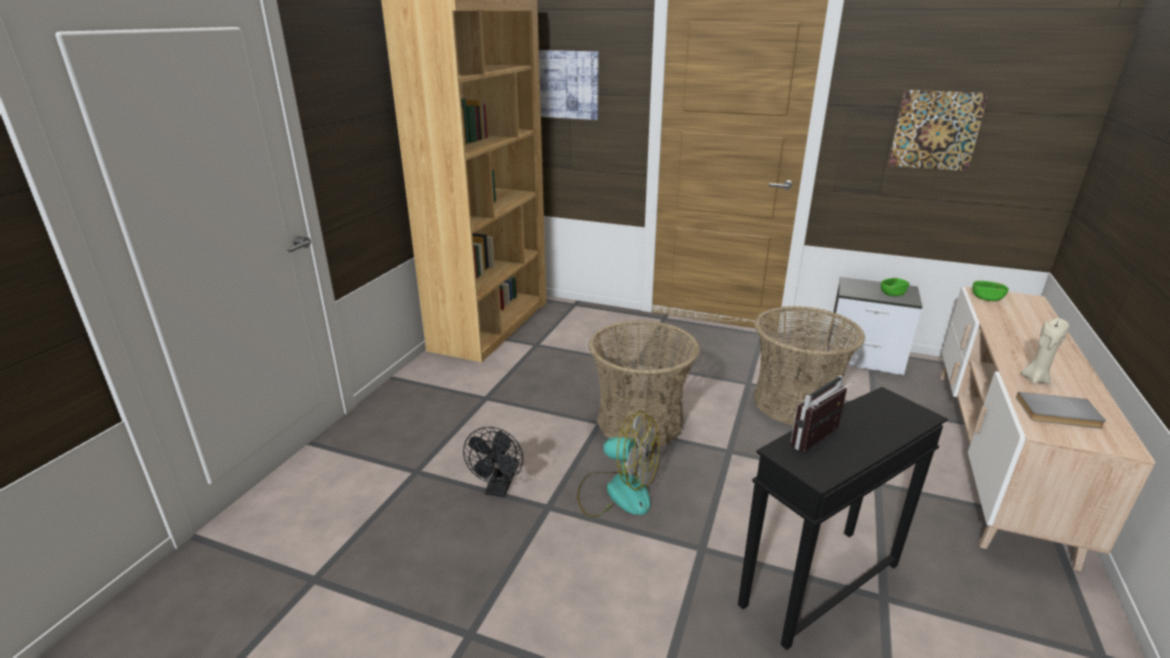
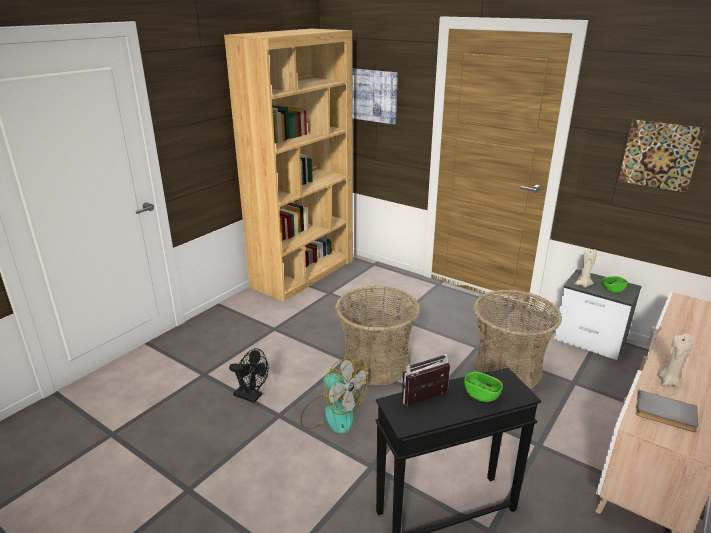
camera: 15 degrees right, 0 degrees up
black fan [463,427,523,497] -> black fan turned 90 degrees counterclockwise [229,348,269,403]
green bowl [972,281,1009,301] -> green bowl moved to [464,372,503,402]
none -> beige candle [574,249,597,288]

